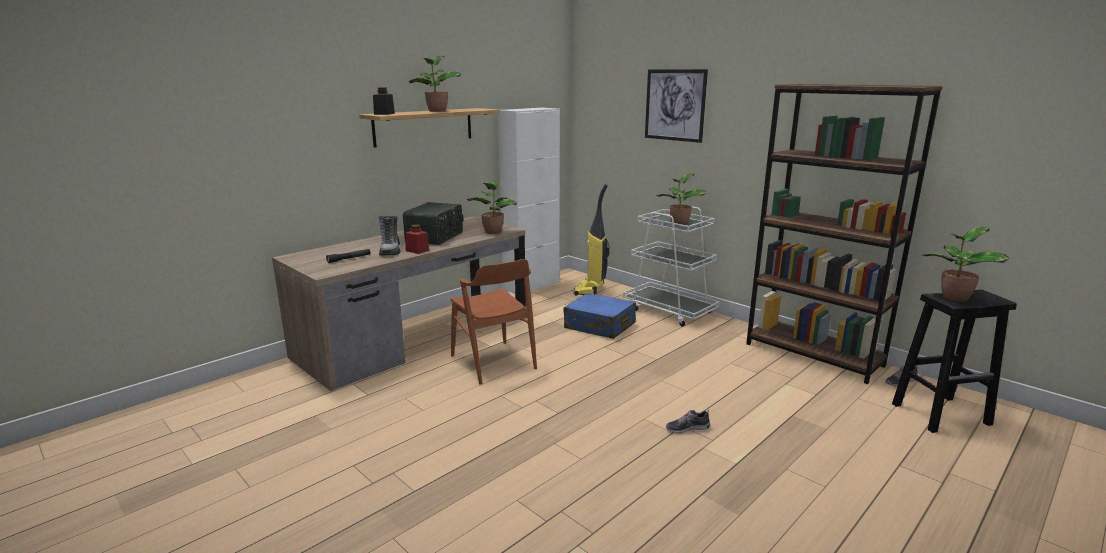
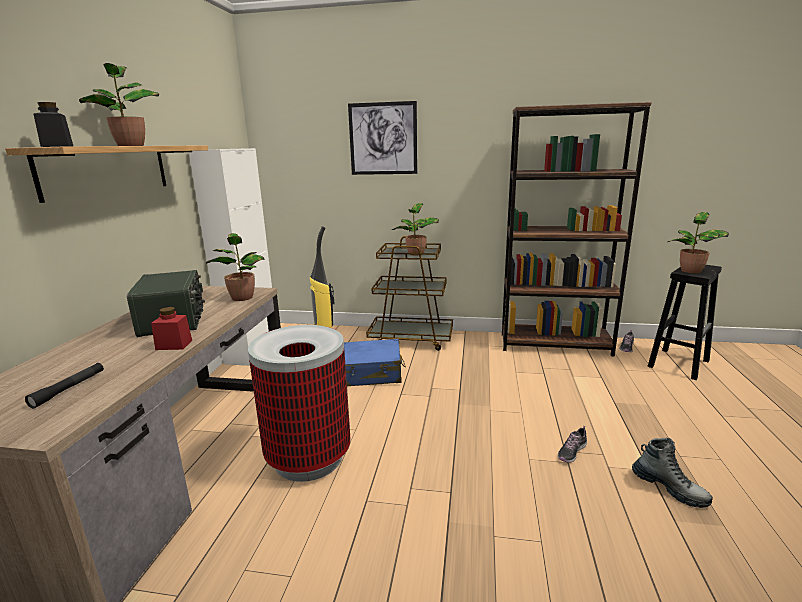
camera: 35 degrees left, 0 degrees up
boot [379,215,400,256] -> boot moved to [632,438,713,508]
brown chair [451,259,537,385] -> trash can [248,325,350,482]
white cart [623,206,719,326] -> brown cart [366,236,453,351]

